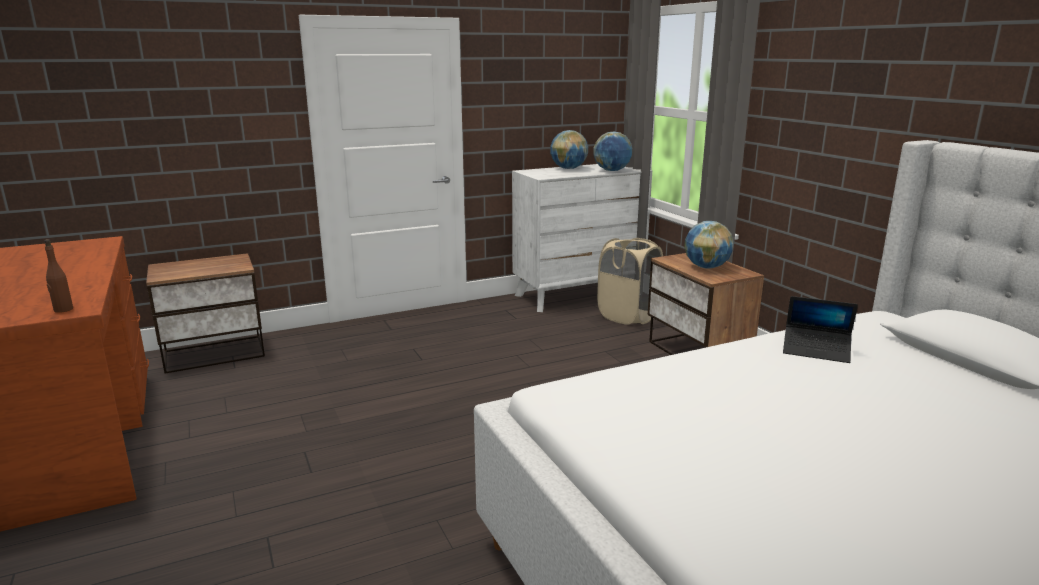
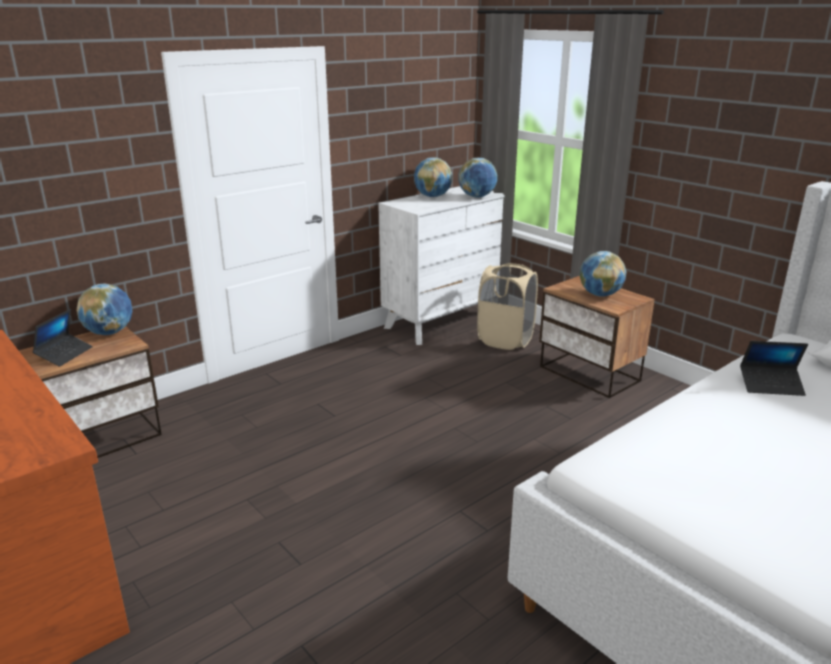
camera: 15 degrees left, 5 degrees up
brown bottle [44,239,73,313] -> none
none -> laptop [32,309,93,367]
none -> globe [76,284,132,335]

